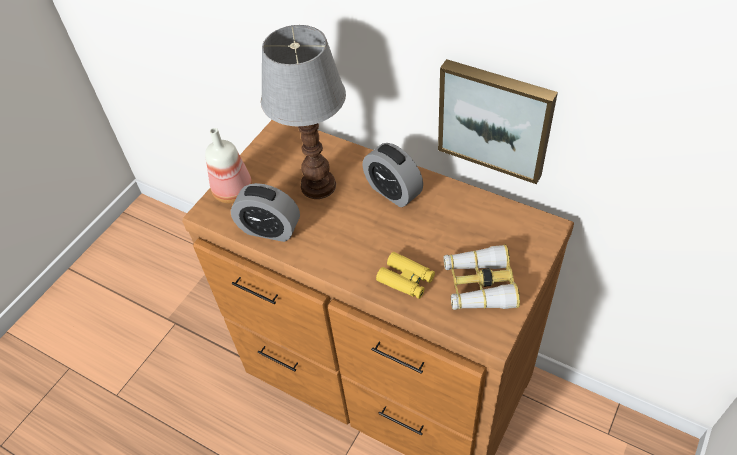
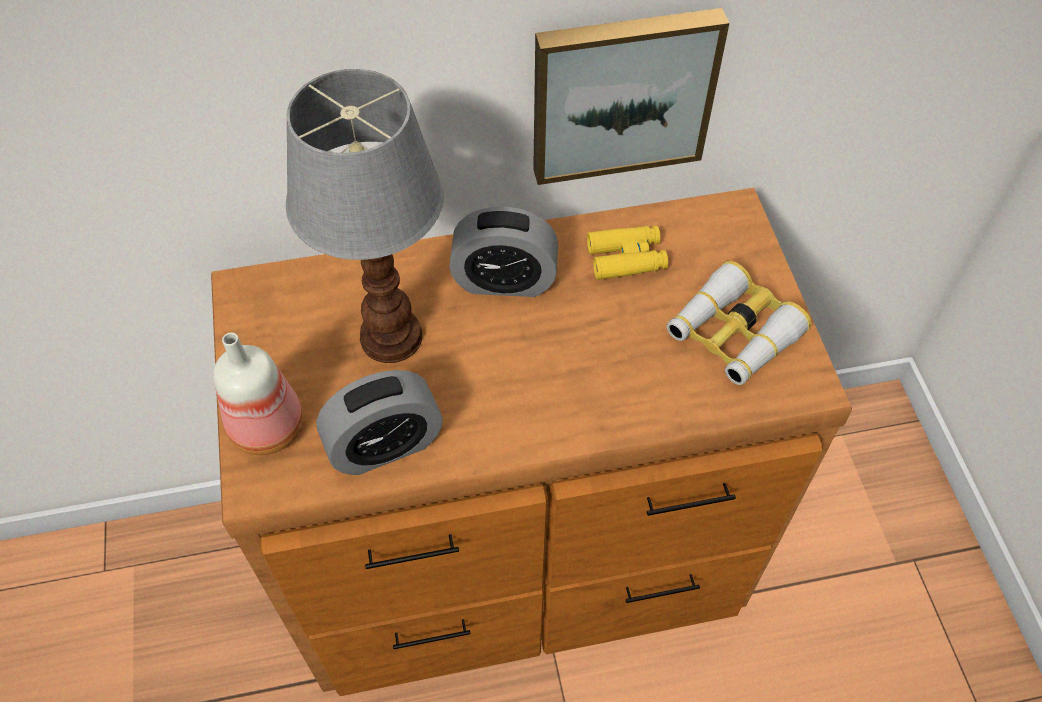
camera: 45 degrees left, 5 degrees up
yellow binoculars [376,252,435,299] -> yellow binoculars moved to [587,226,668,280]

